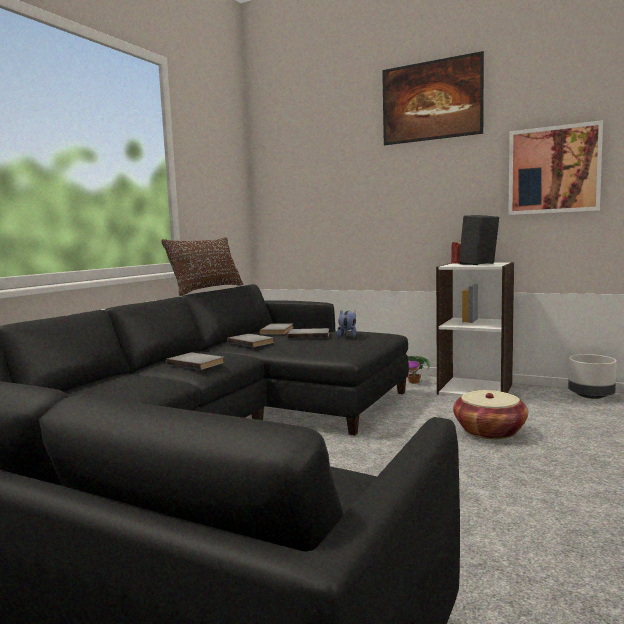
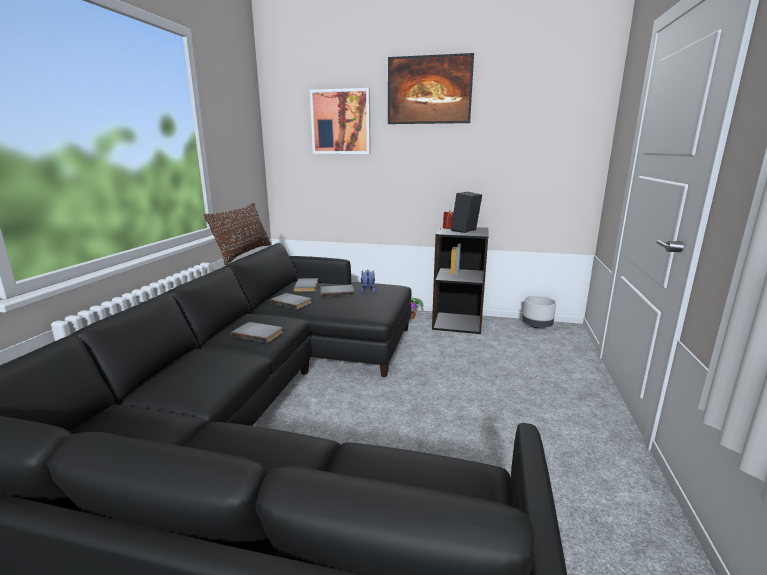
camera: 15 degrees left, 10 degrees up
white bookcase [436,262,514,397] -> black bookcase [432,226,489,334]
basket [453,390,528,439] -> none
picture [508,120,603,215] -> picture moved to [310,88,371,154]

